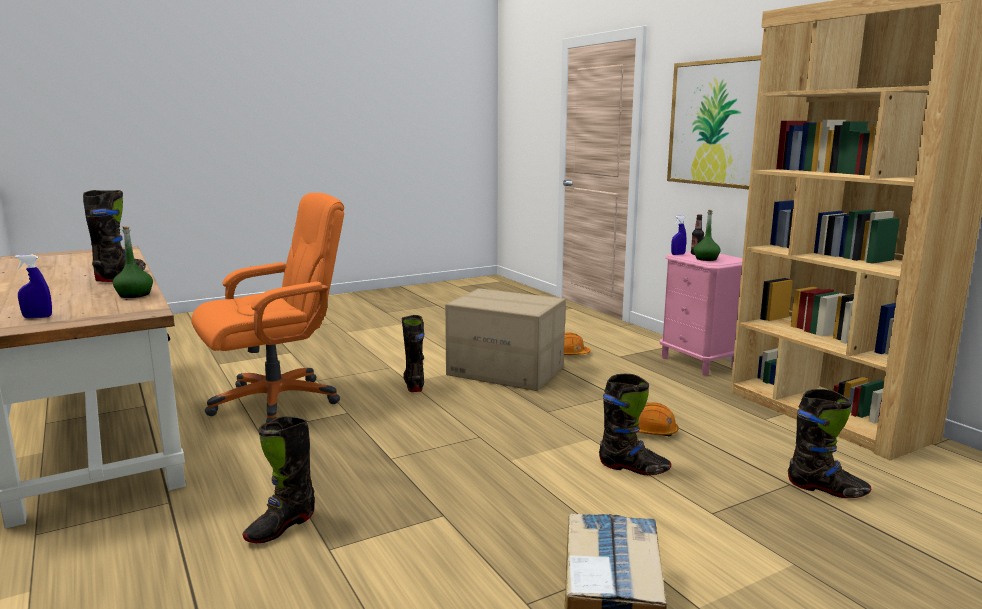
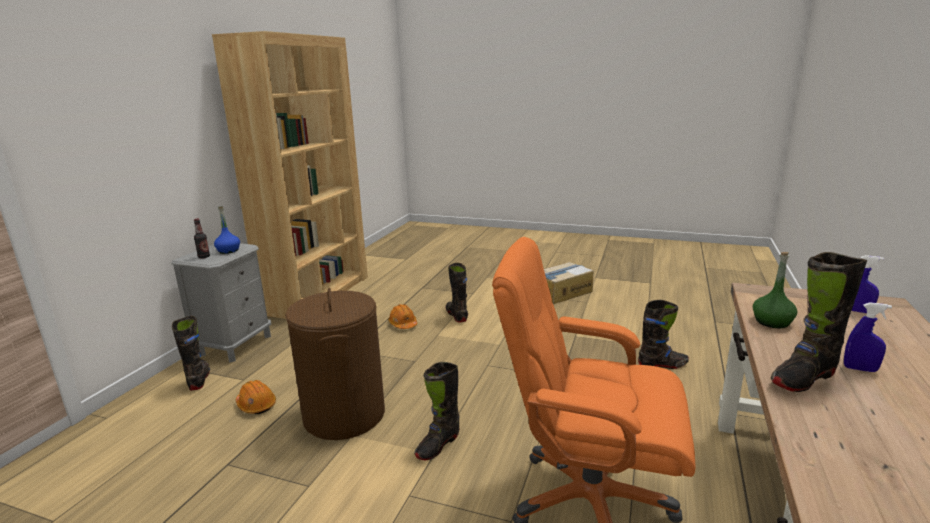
camera: 130 degrees left, 5 degrees up
cardboard box [445,288,566,391] -> brown laundry basket [285,288,385,440]
pink nightstand [660,252,743,376] -> grey nightstand [171,243,271,363]
picture [667,55,761,189] -> none
blue spray bottle [671,216,686,255] -> blue spray bottle moved to [844,302,892,372]
green bottle [694,210,721,261] -> blue bottle [214,207,240,254]
black boot [788,389,871,498] -> black boot moved to [172,316,210,391]

